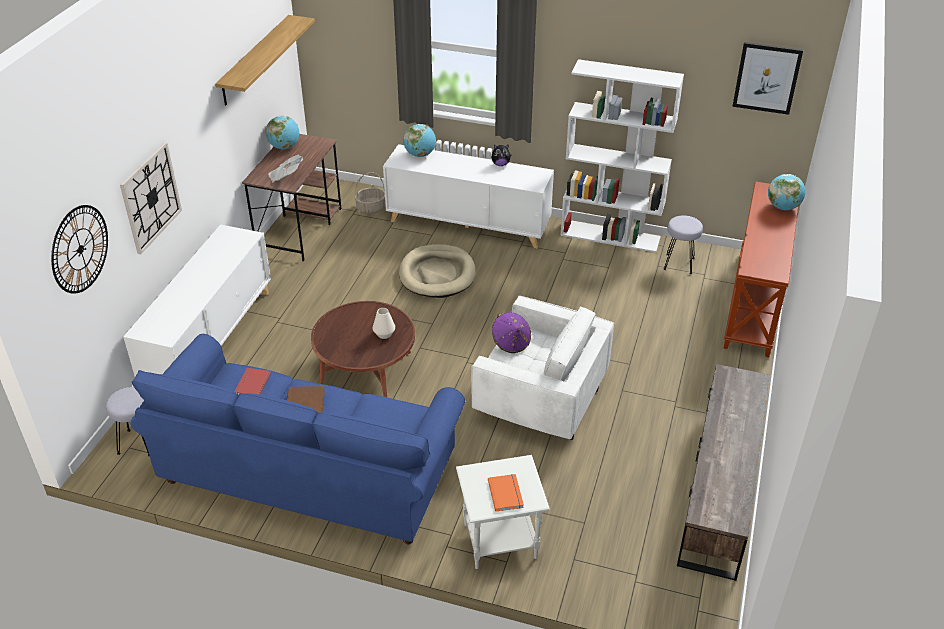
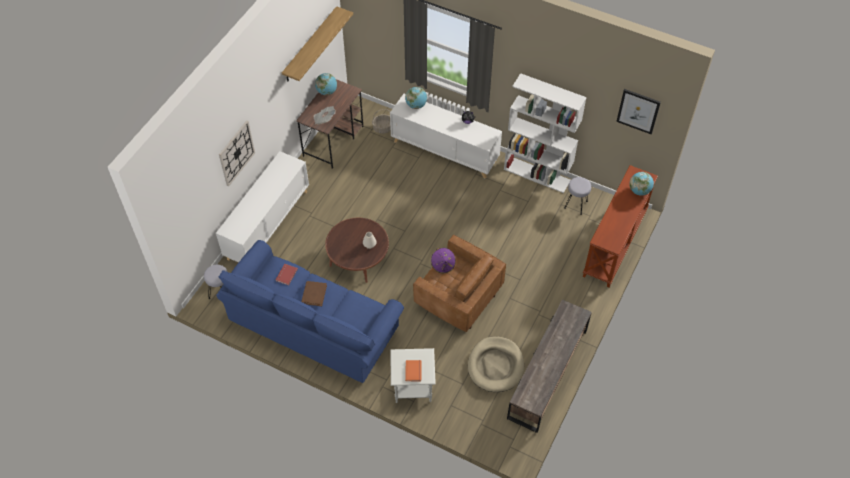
camera: 10 degrees right, 15 degrees up
wall clock [51,205,108,294] -> none
beige dog bed [399,244,476,298] -> beige dog bed moved to [468,336,524,392]
white armchair [471,296,614,440] -> brown armchair [413,234,506,332]

